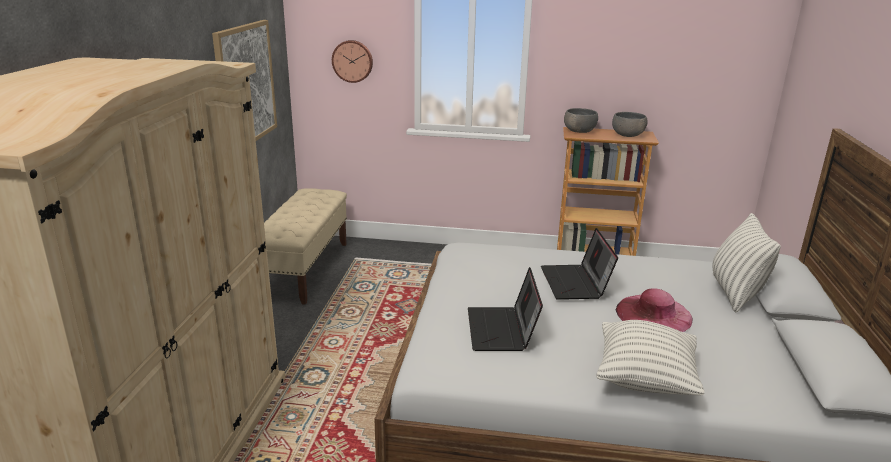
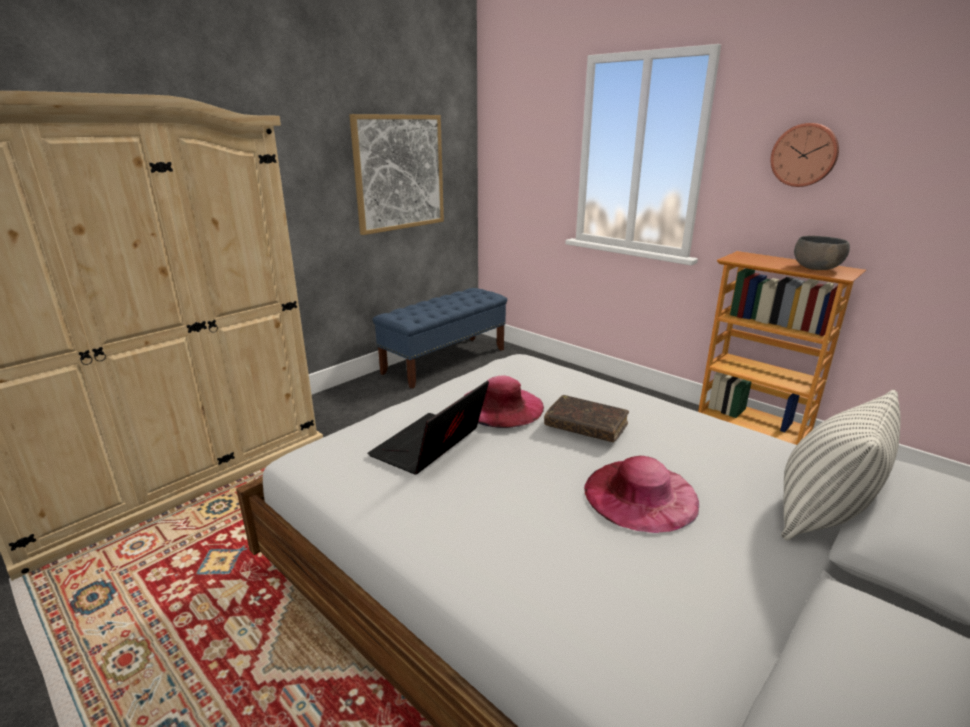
camera: 35 degrees right, 0 degrees up
beige bench [264,188,347,305] -> blue bench [373,288,507,389]
wall clock [332,40,373,83] -> wall clock moved to [771,123,839,187]
laptop [541,228,618,300] -> brown book [544,395,629,442]
grey bowl [564,108,598,133] -> none
pillow [596,320,705,395] -> none
none -> pink hat [464,376,544,428]

